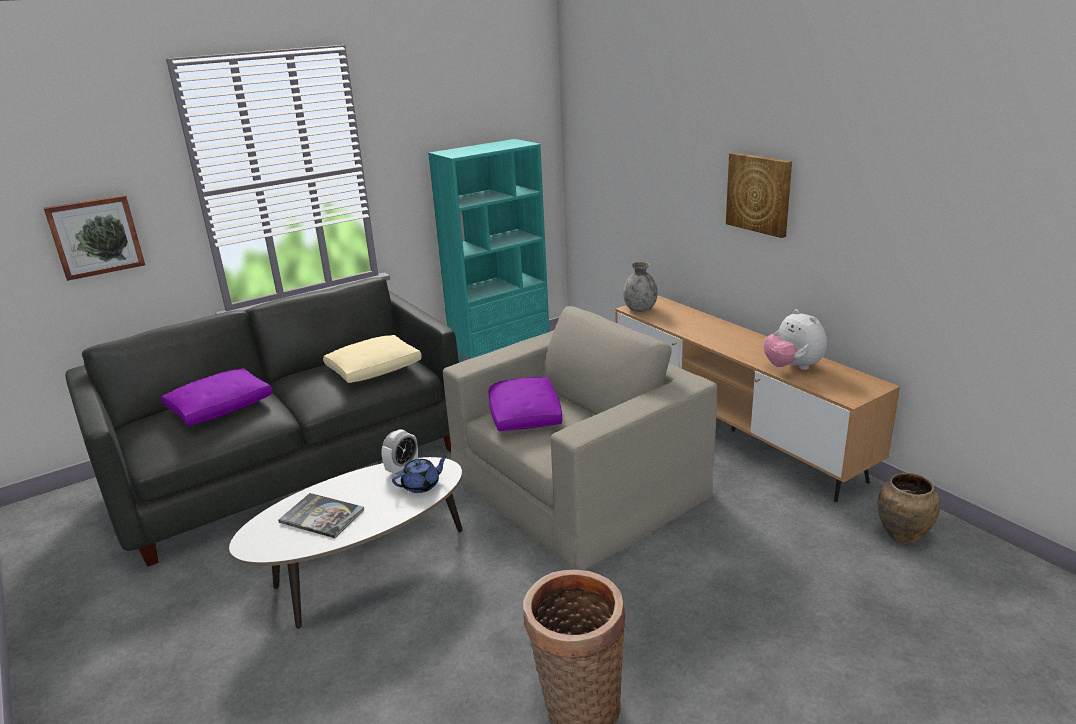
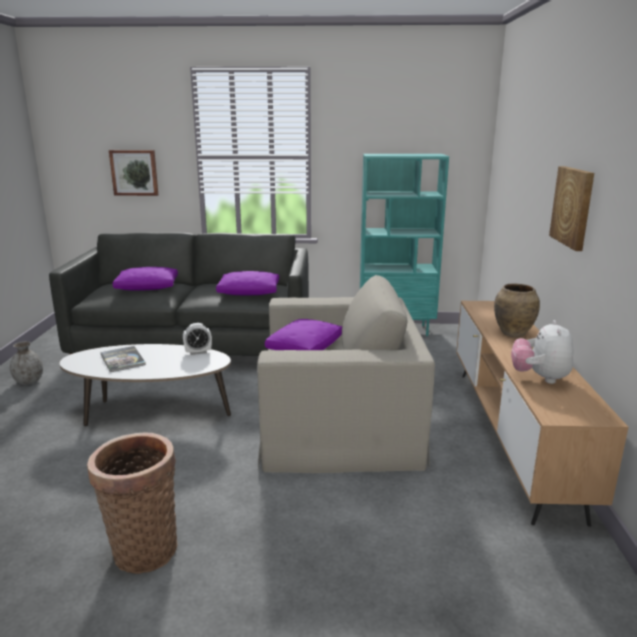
camera: 35 degrees right, 5 degrees down
beige pillow [323,335,422,383] -> purple pillow [216,271,279,295]
blue teapot [392,456,448,493] -> none
grey vase [623,262,658,312] -> grey vase moved to [10,341,43,385]
brown vase [878,473,940,544] -> brown vase moved to [494,283,540,337]

